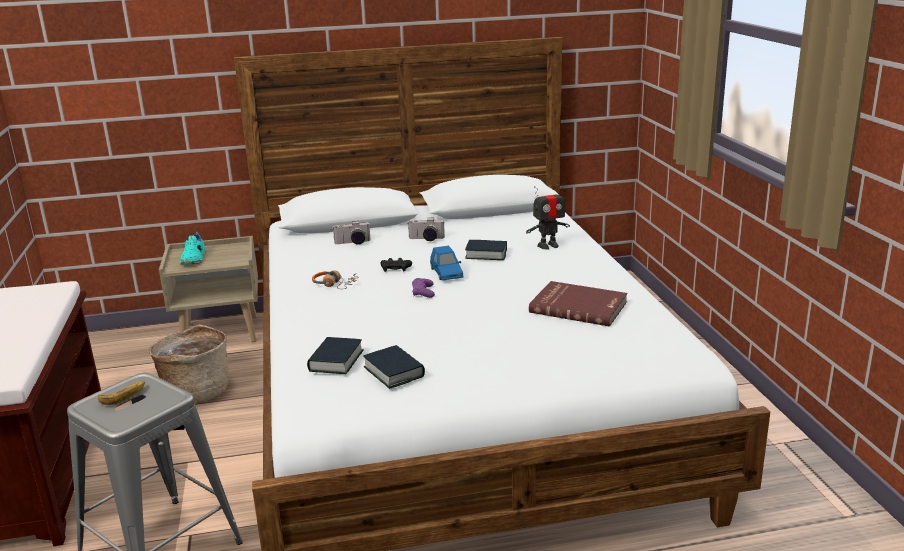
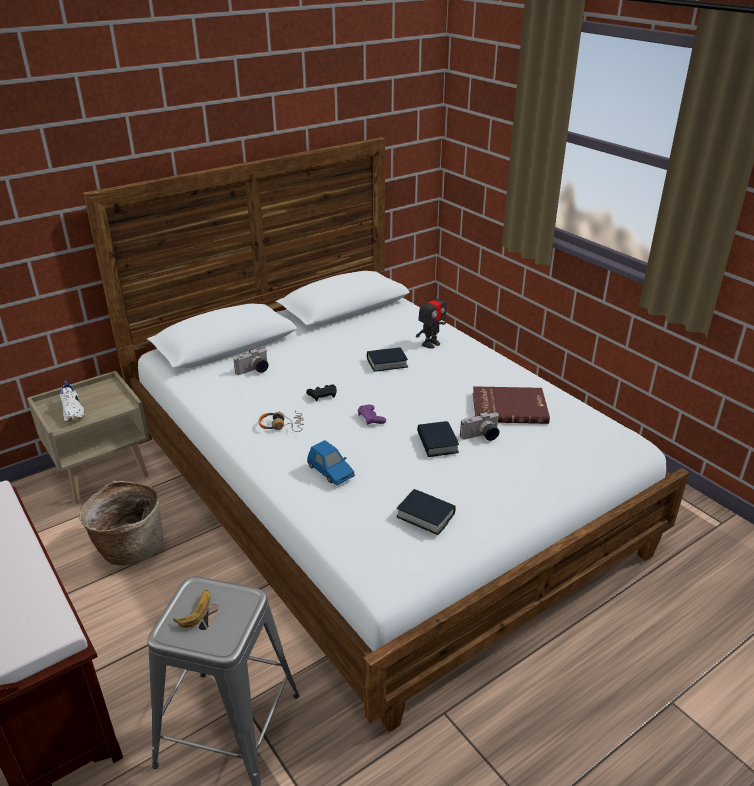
camera: 25 degrees left, 10 degrees up
turquoise shoe [180,232,206,265] -> white shoe [60,380,85,422]
book [307,337,364,374] -> book moved to [417,421,459,457]
camera [407,218,445,241] -> camera moved to [460,411,499,441]
blue toy car [430,246,463,280] -> blue toy car moved to [307,440,355,485]

